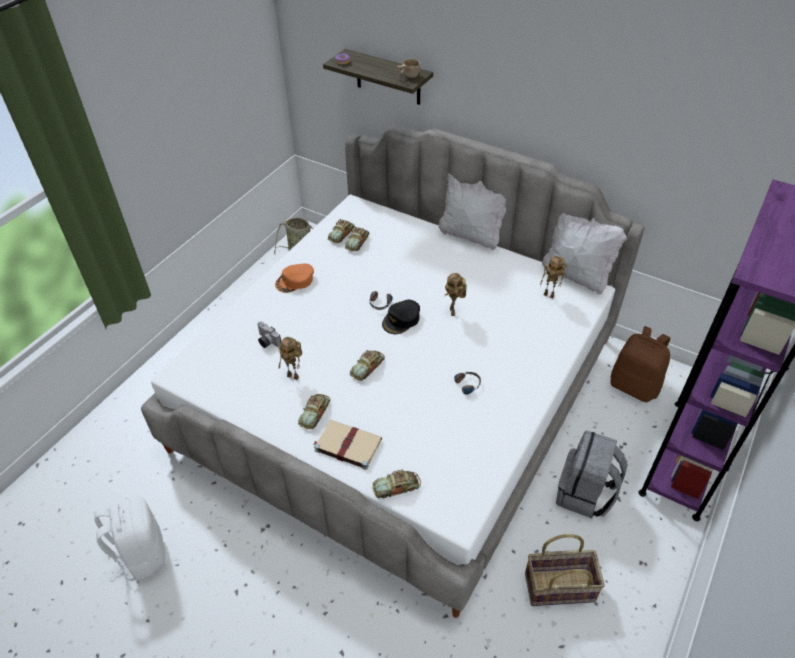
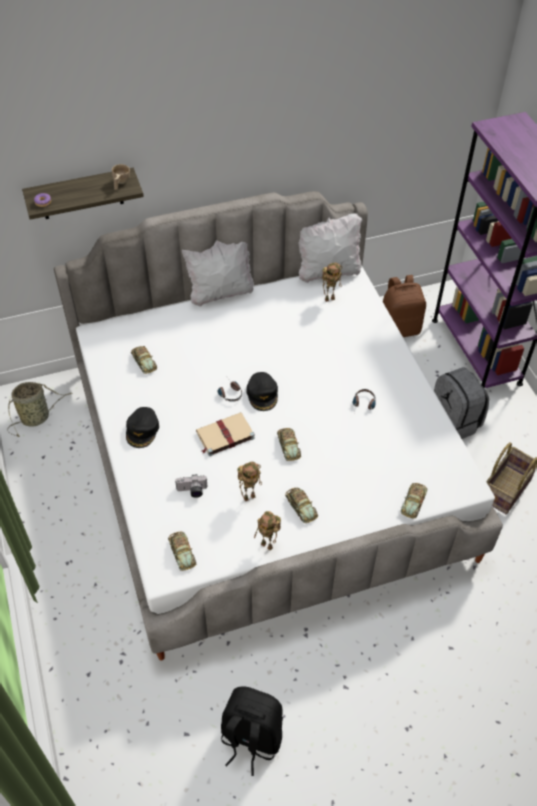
camera: 50 degrees left, 5 degrees up
white backpack [94,498,165,581] -> black backpack [221,686,283,776]
orange cap [275,263,314,293] -> black cap [126,407,159,448]
beige book [314,420,382,470] -> beige book moved to [196,413,255,456]
toy car [328,219,355,243] -> toy car moved to [168,532,196,571]
toy robot [445,273,467,316] -> toy robot moved to [254,511,281,551]

